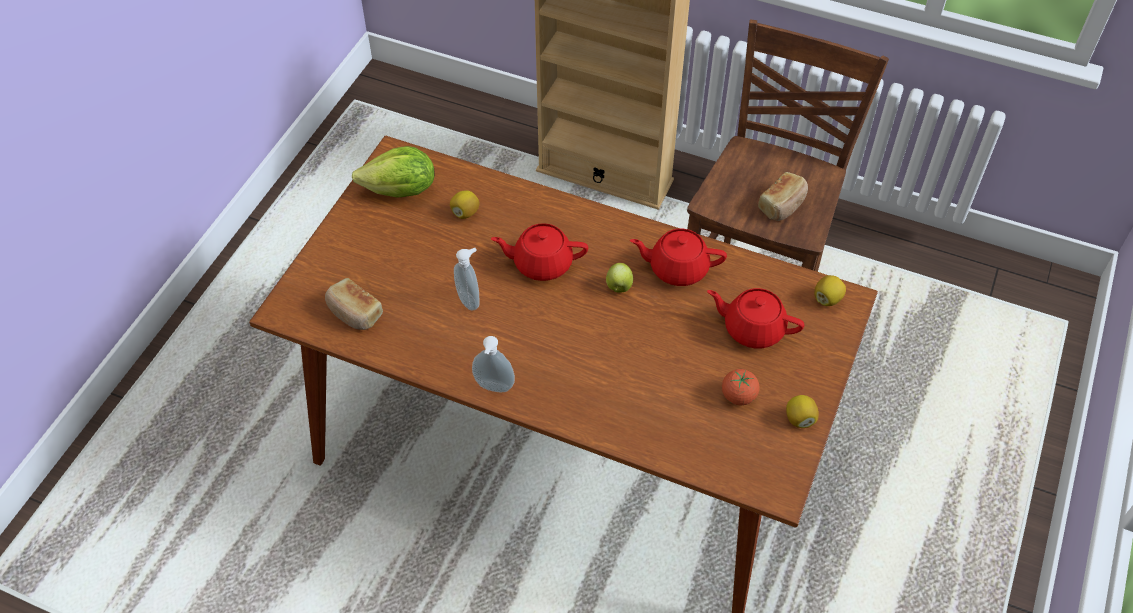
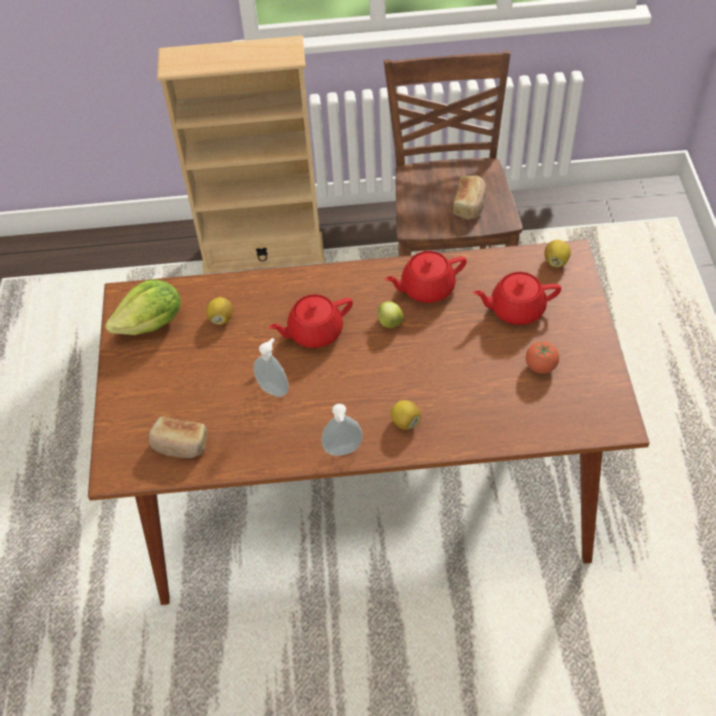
camera: 25 degrees left, 0 degrees up
lemon [786,395,819,428] -> lemon moved to [390,400,421,430]

